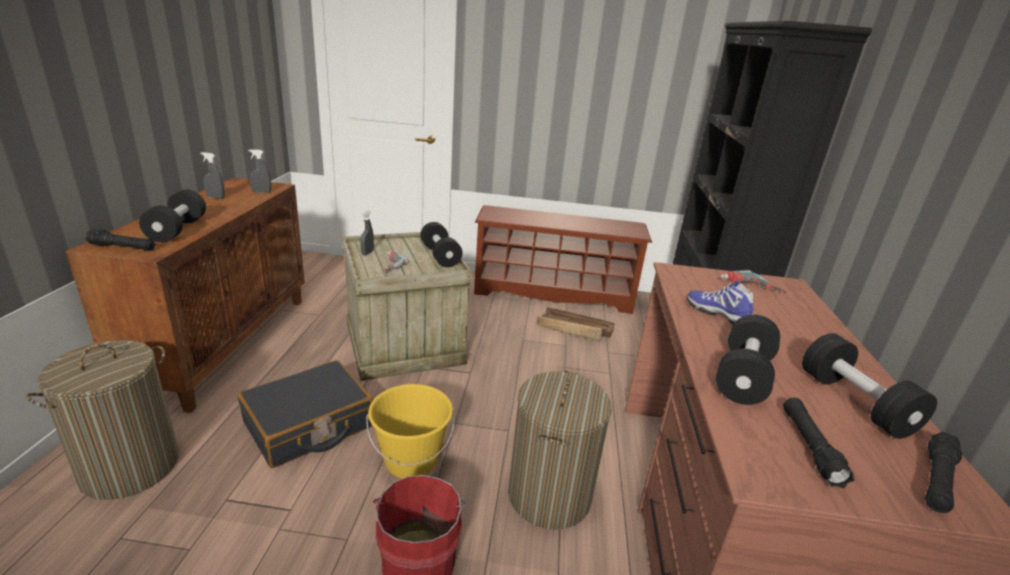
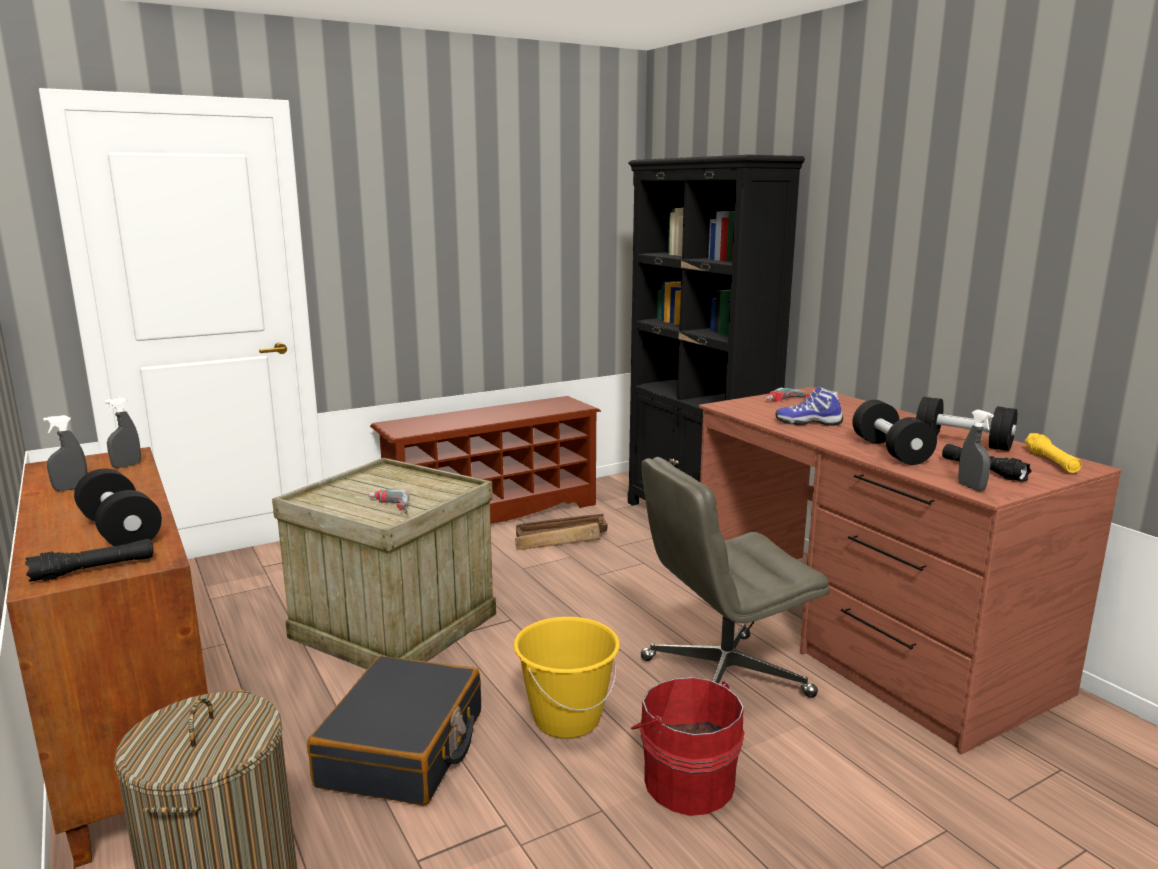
camera: 35 degrees left, 10 degrees down
grey spray bottle [360,210,374,256] -> grey spray bottle moved to [958,410,994,491]
black dumbbell [420,222,463,267] -> none
laundry basket [508,371,612,530] -> grey office chair [641,457,830,698]
black flashlight [925,432,962,513] -> yellow flashlight [1025,433,1082,473]

